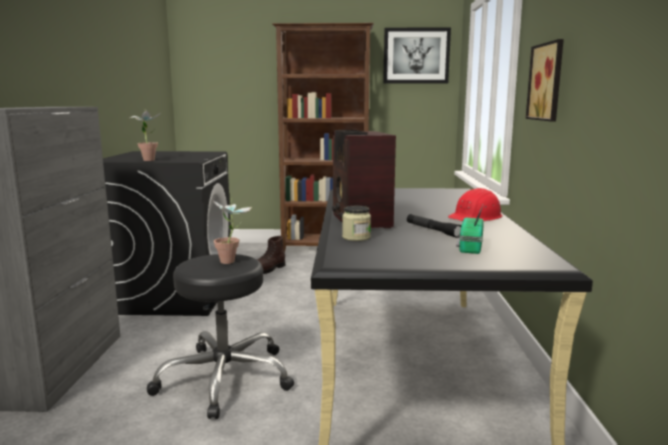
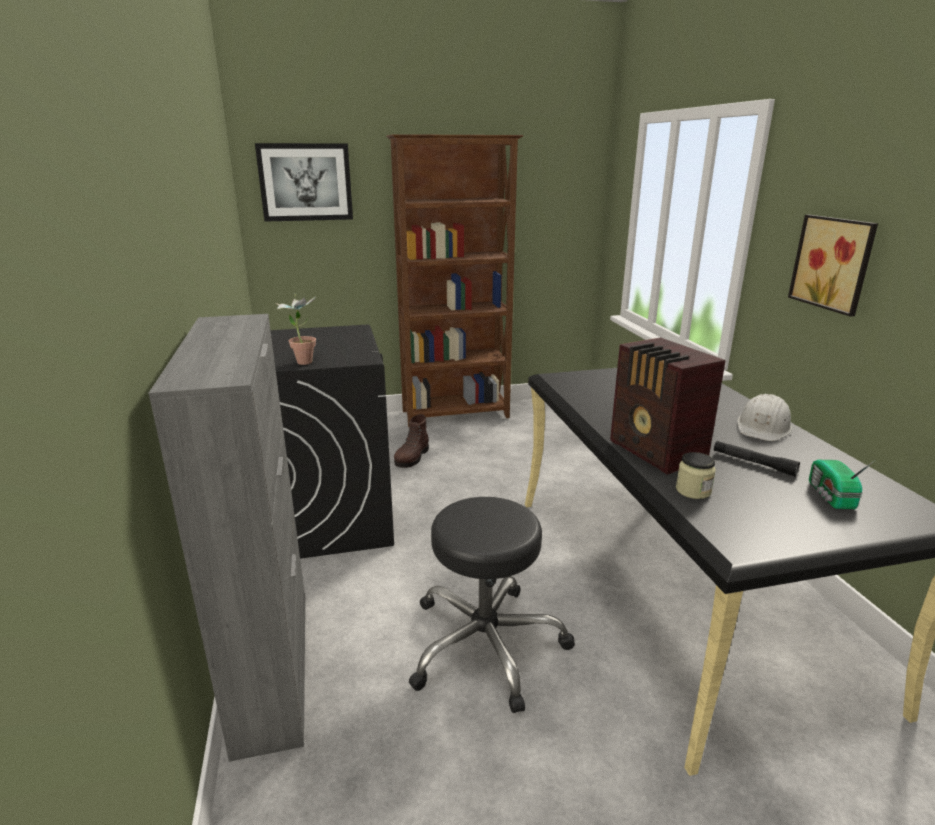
camera: 15 degrees left, 10 degrees up
potted plant [213,199,252,264] -> none
picture [383,27,451,84] -> picture moved to [255,143,353,222]
red hard hat [448,188,503,221] -> white hard hat [737,394,792,441]

